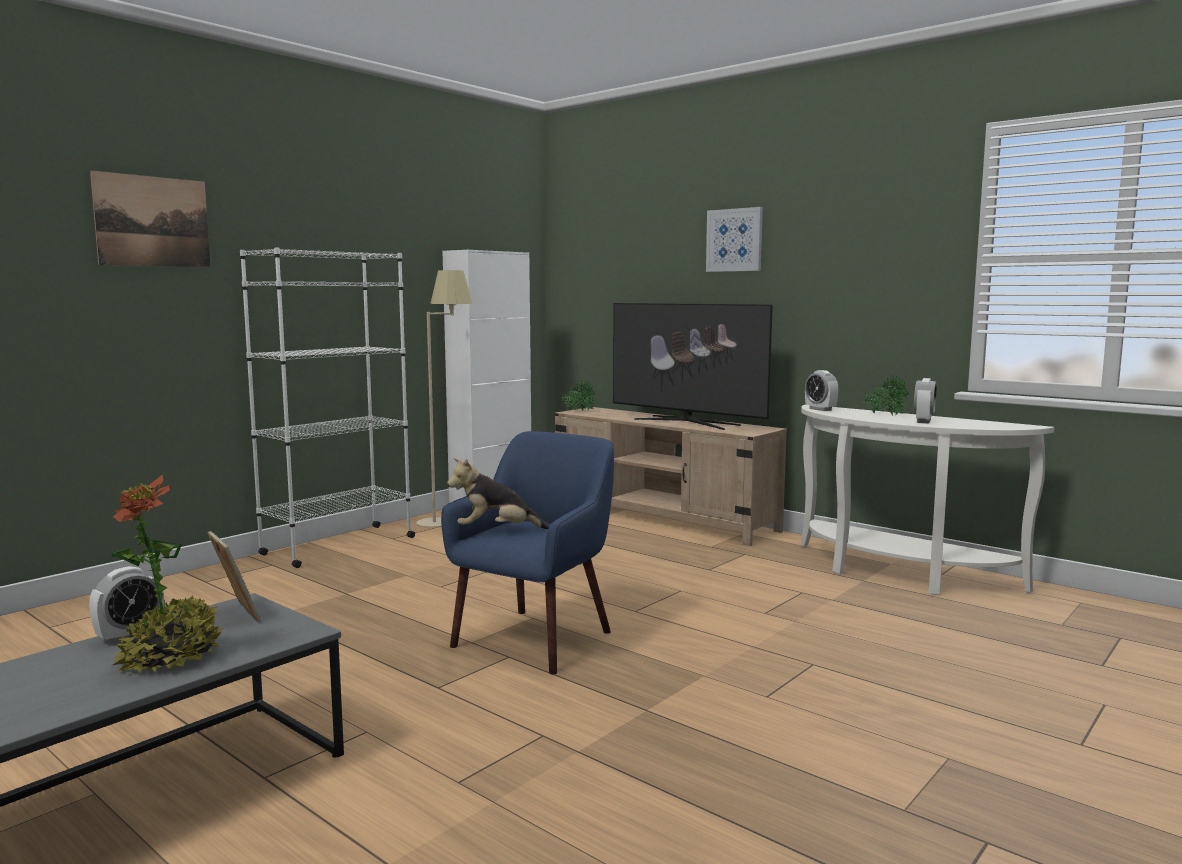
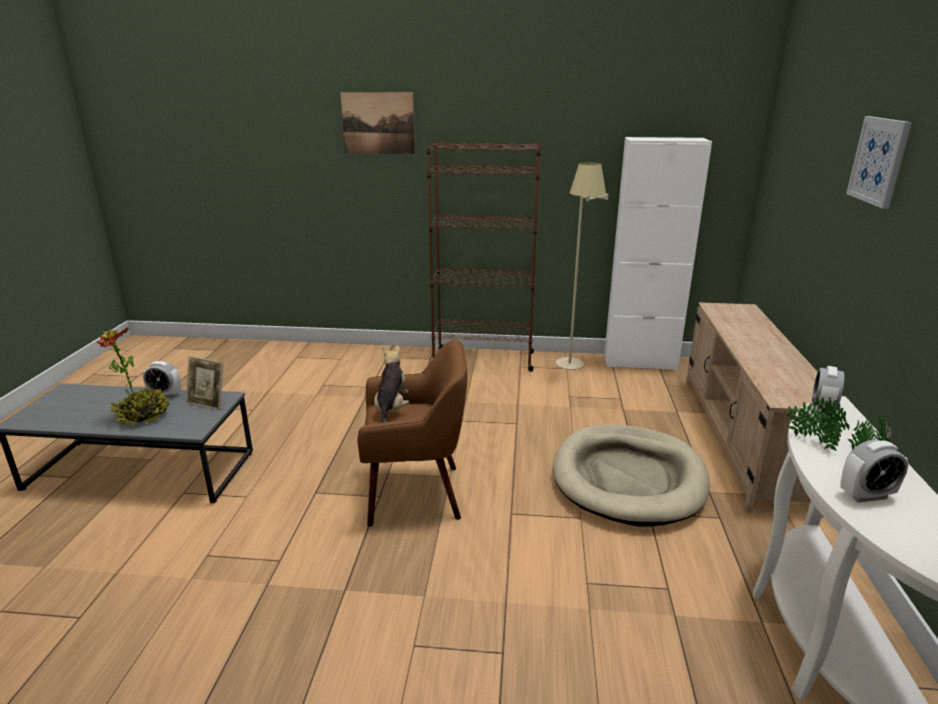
camera: 55 degrees right, 15 degrees up
picture frame [208,531,262,623] -> picture frame turned 90 degrees clockwise [186,356,223,410]
white bookcase [240,248,415,568] -> brown bookcase [427,142,541,372]
blue armchair [441,431,614,675] -> brown armchair [358,339,467,527]
plush toy [447,458,549,529] -> plush toy turned 45 degrees clockwise [374,345,409,423]
potted plant [561,381,595,411] -> potted plant moved to [785,397,849,451]
television [613,303,773,430] -> none
none -> beige dog bed [553,425,710,527]

